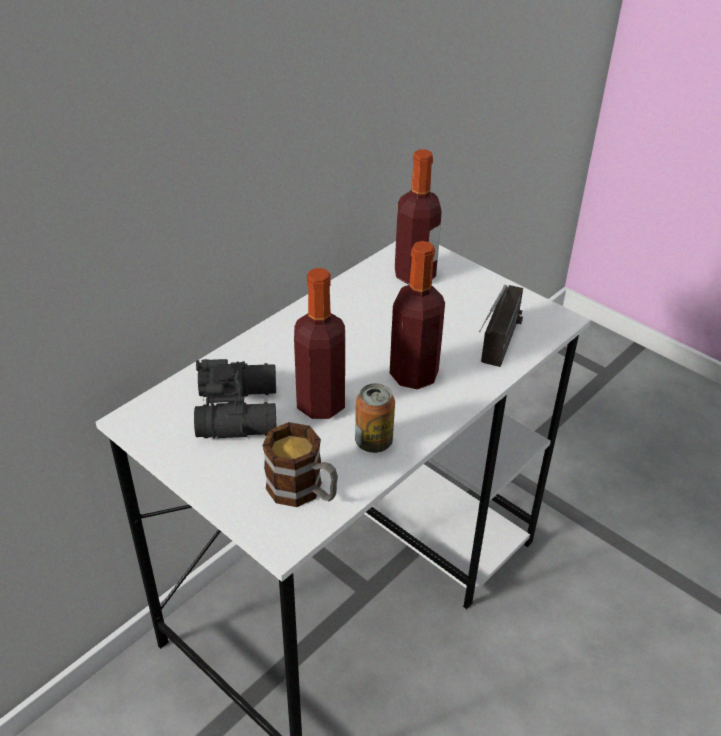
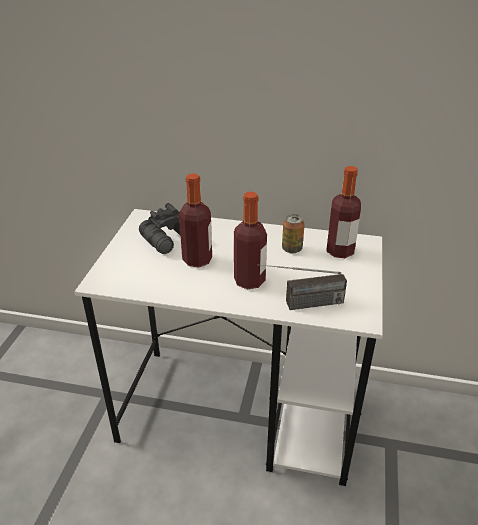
camera: 60 degrees right, 5 degrees down
mug [262,422,338,507] -> none
can [355,383,395,453] -> can moved to [282,214,305,253]

